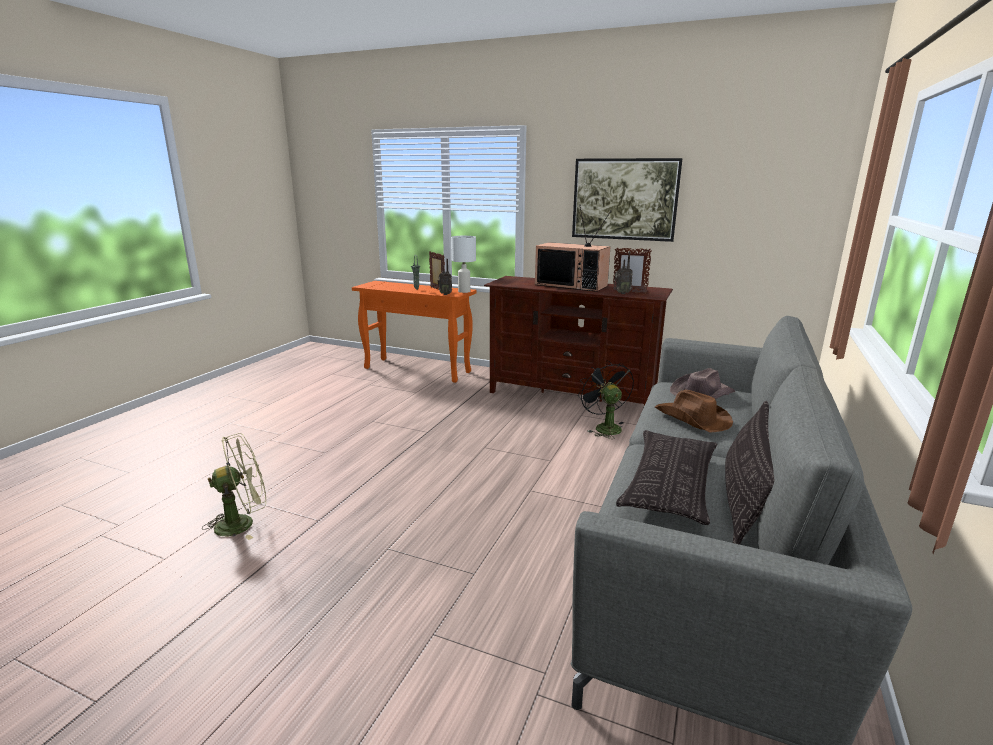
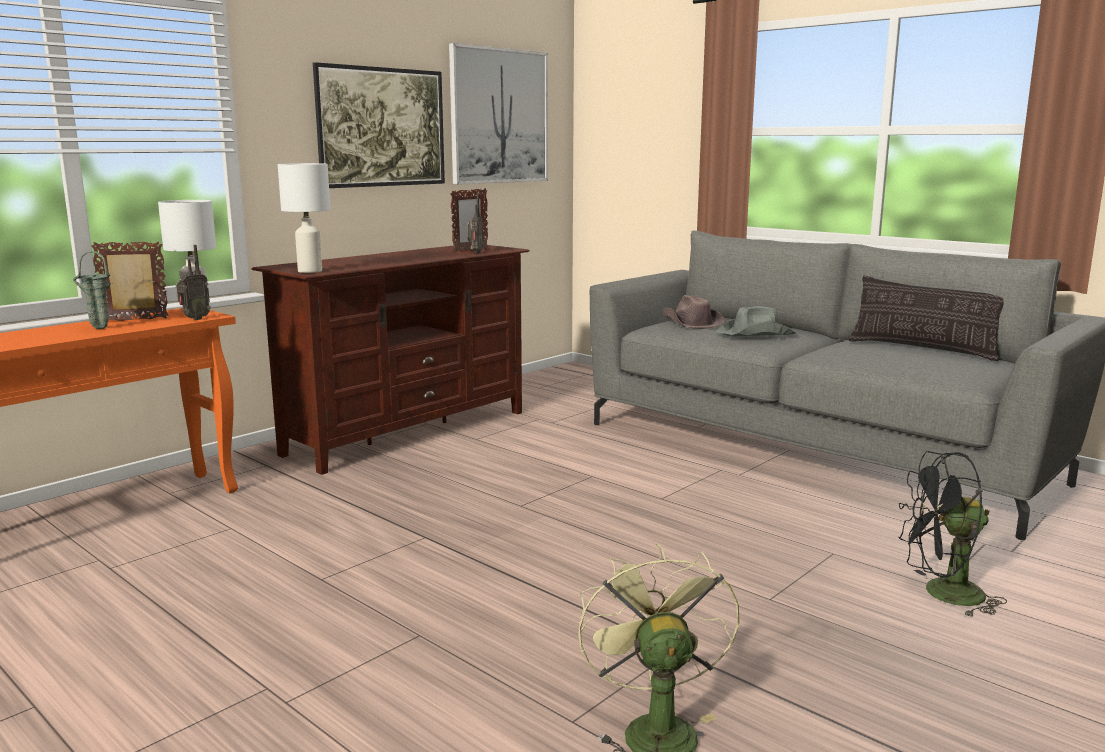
camera: 70 degrees left, 5 degrees down
television [535,205,611,292] -> none
black fan [578,360,634,439] -> black fan moved to [898,451,1007,618]
pillow [616,430,717,525] -> none
brown hat [655,390,733,433] -> grey hat [716,306,796,336]
none -> white table lamp [278,163,330,273]
none -> picture [449,43,548,185]

